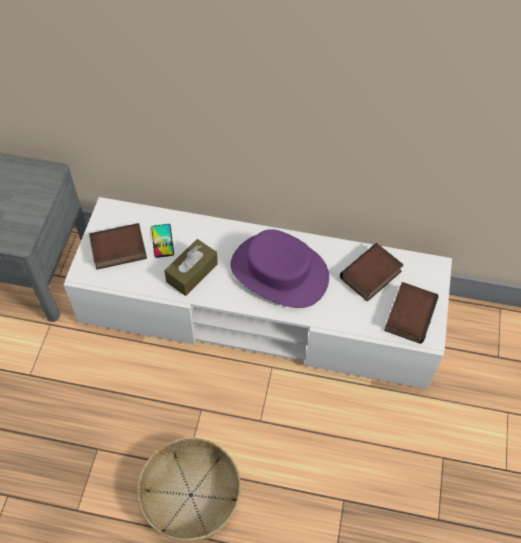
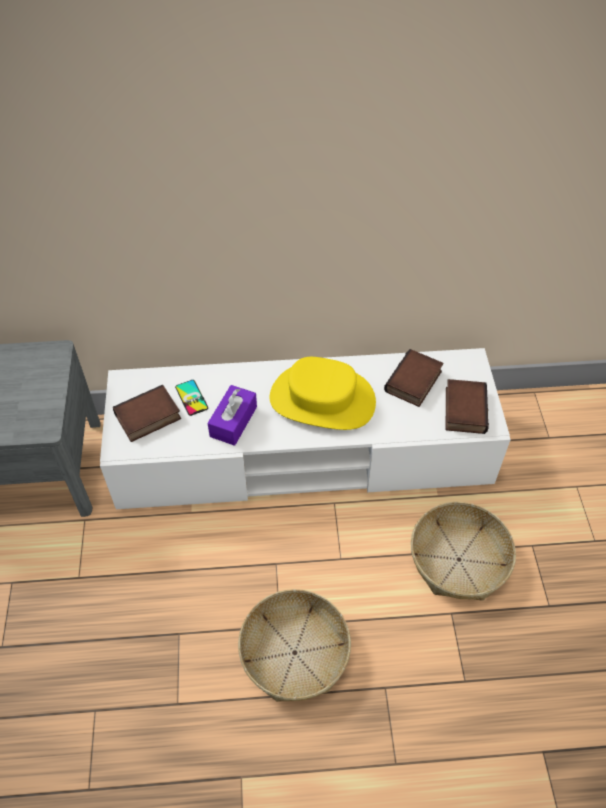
camera: 15 degrees left, 5 degrees down
brown tissue box [164,239,218,296] -> purple tissue box [208,385,257,446]
purple hat [230,229,329,308] -> yellow hat [269,357,376,430]
none -> basket [411,502,516,601]

